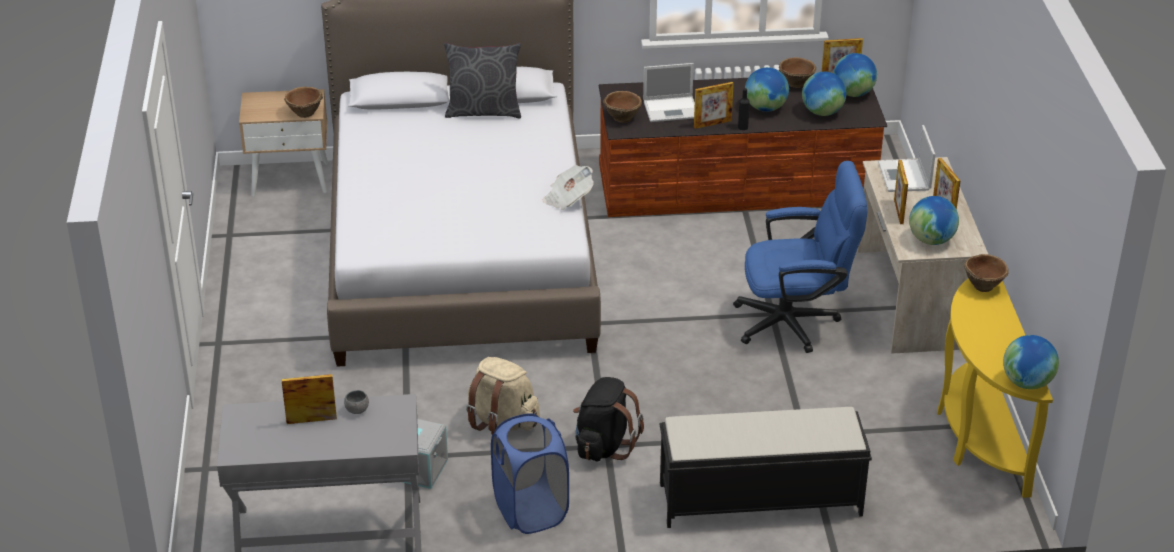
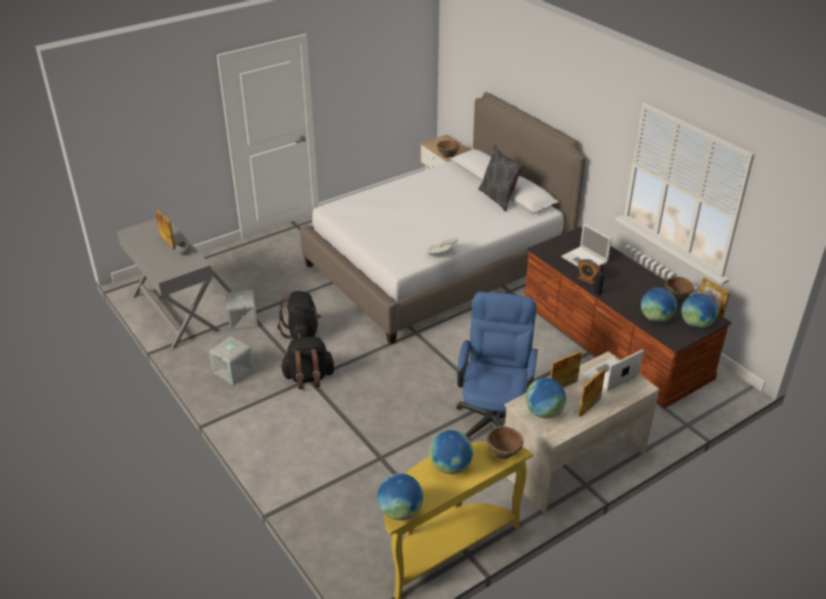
camera: 60 degrees right, 0 degrees up
beige backpack [466,357,540,435] -> black backpack [278,291,321,340]
blue laundry basket [491,413,569,534] -> grey storage box [209,336,254,385]
brown bowl [603,91,642,123] -> none
black bench [660,407,872,528] -> none
picture frame [694,82,734,129] -> alarm clock [577,259,600,285]
blue office chair [733,161,868,353] -> blue office chair turned 135 degrees counterclockwise [456,292,538,440]
globe [745,67,789,112] -> globe moved to [430,430,473,474]

